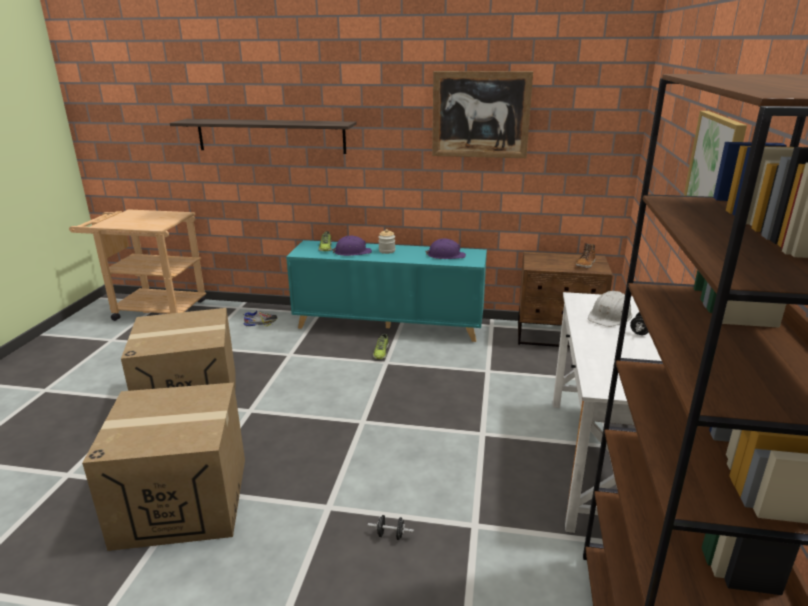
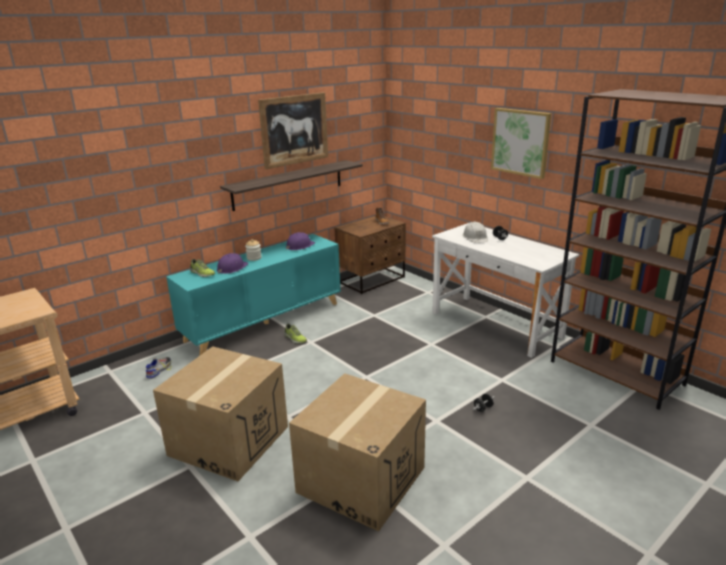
camera: 50 degrees left, 0 degrees up
shelf [170,119,357,154] -> shelf moved to [220,160,363,211]

